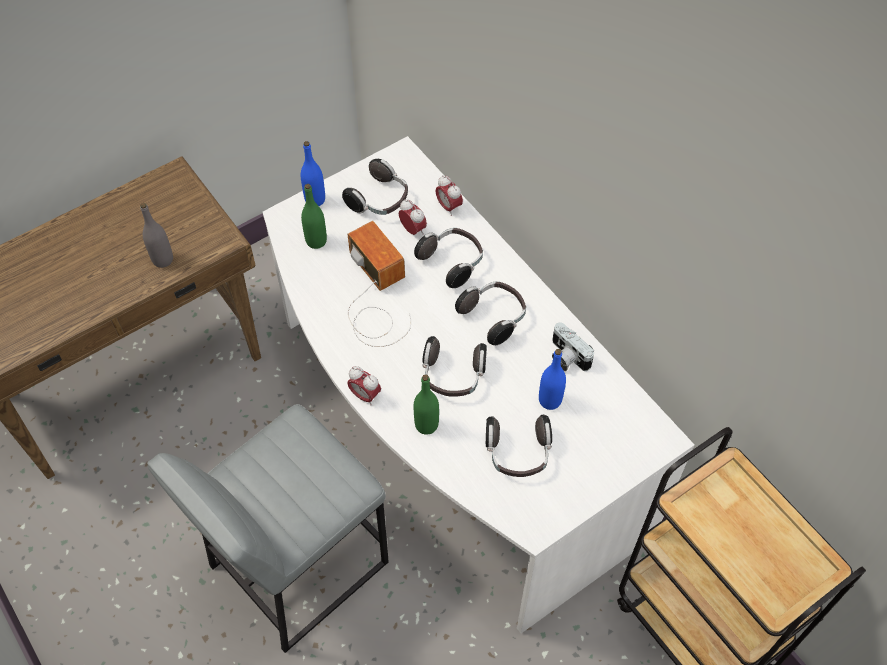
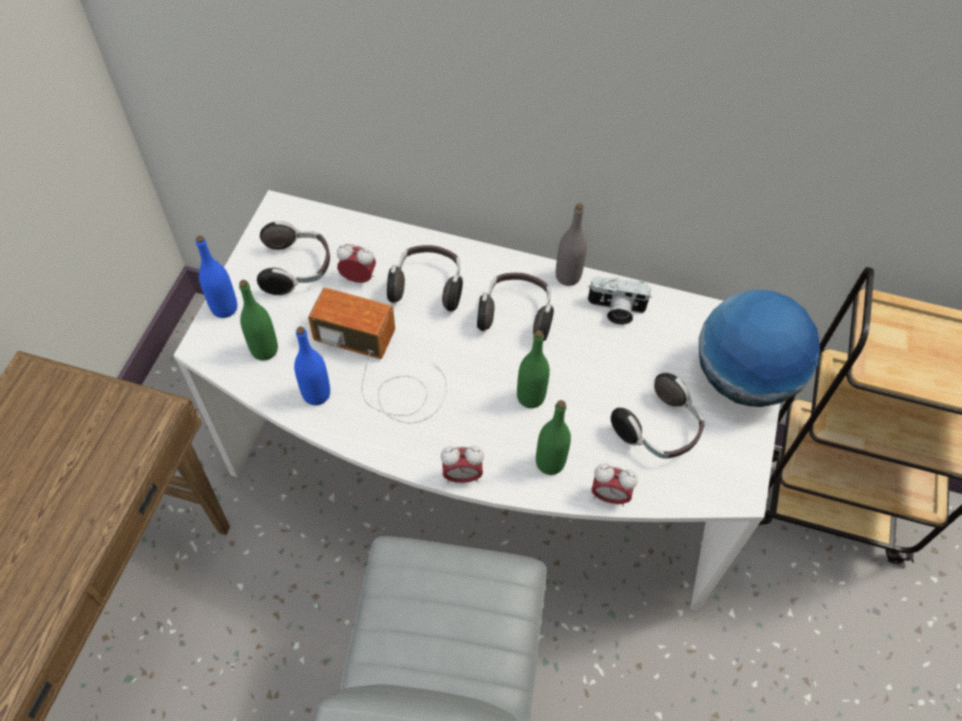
camera: 40 degrees left, 0 degrees up
grey bottle [140,203,173,268] -> grey bottle moved to [556,203,587,286]
headphones [422,336,487,397] -> green bottle [517,330,550,408]
alarm clock [436,175,463,216] -> alarm clock moved to [591,464,638,506]
blue bottle [539,349,566,410] -> blue bottle moved to [294,327,330,405]
none -> globe [699,289,820,407]

